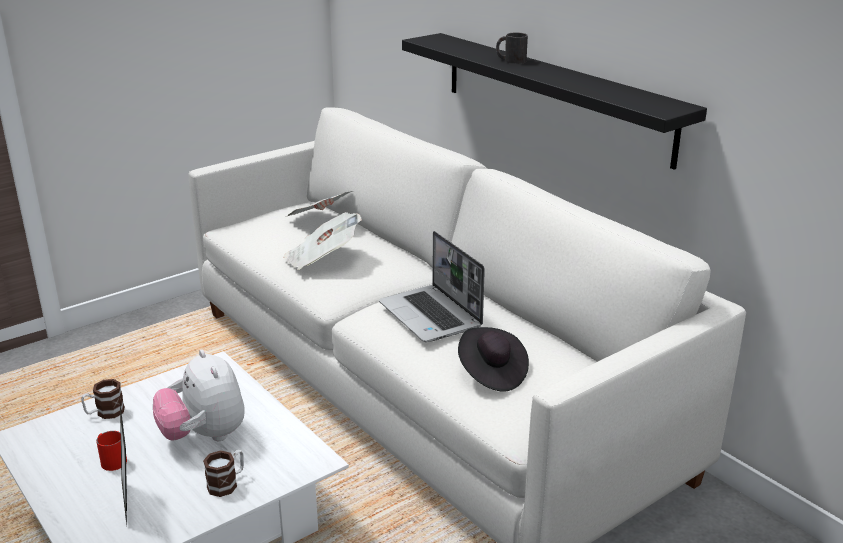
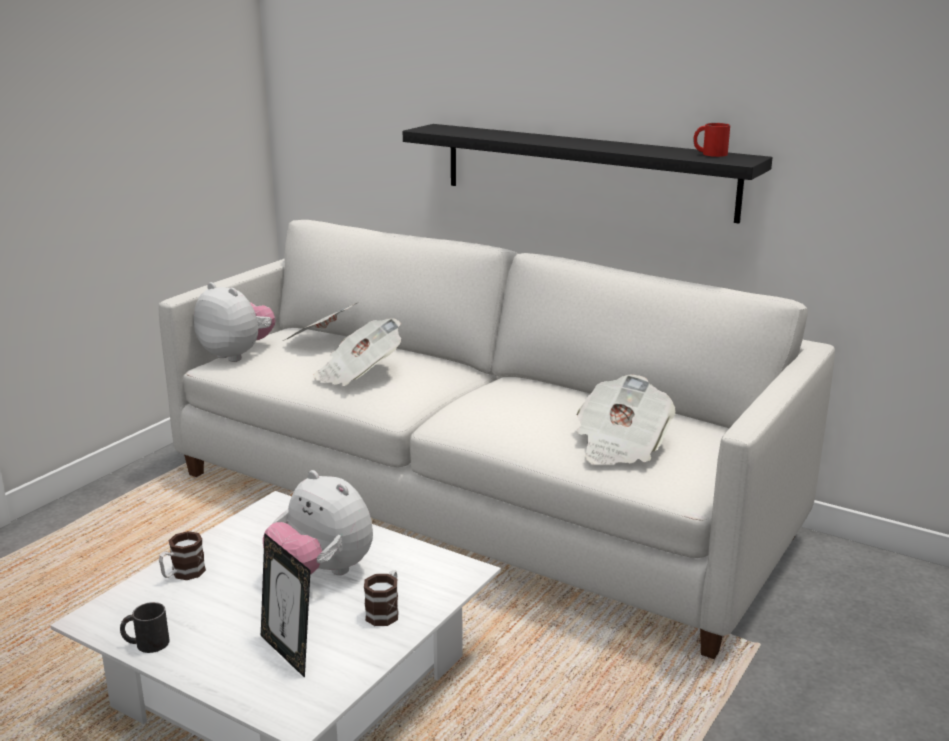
camera: 20 degrees left, 5 degrees down
red mug [96,431,127,471] -> red mug moved to [693,123,730,157]
laptop [379,231,485,342] -> none
black hat [458,327,529,392] -> newspaper [577,374,676,465]
black mug [496,33,528,64] -> black mug moved to [120,602,170,653]
none -> plush toy [194,282,275,362]

